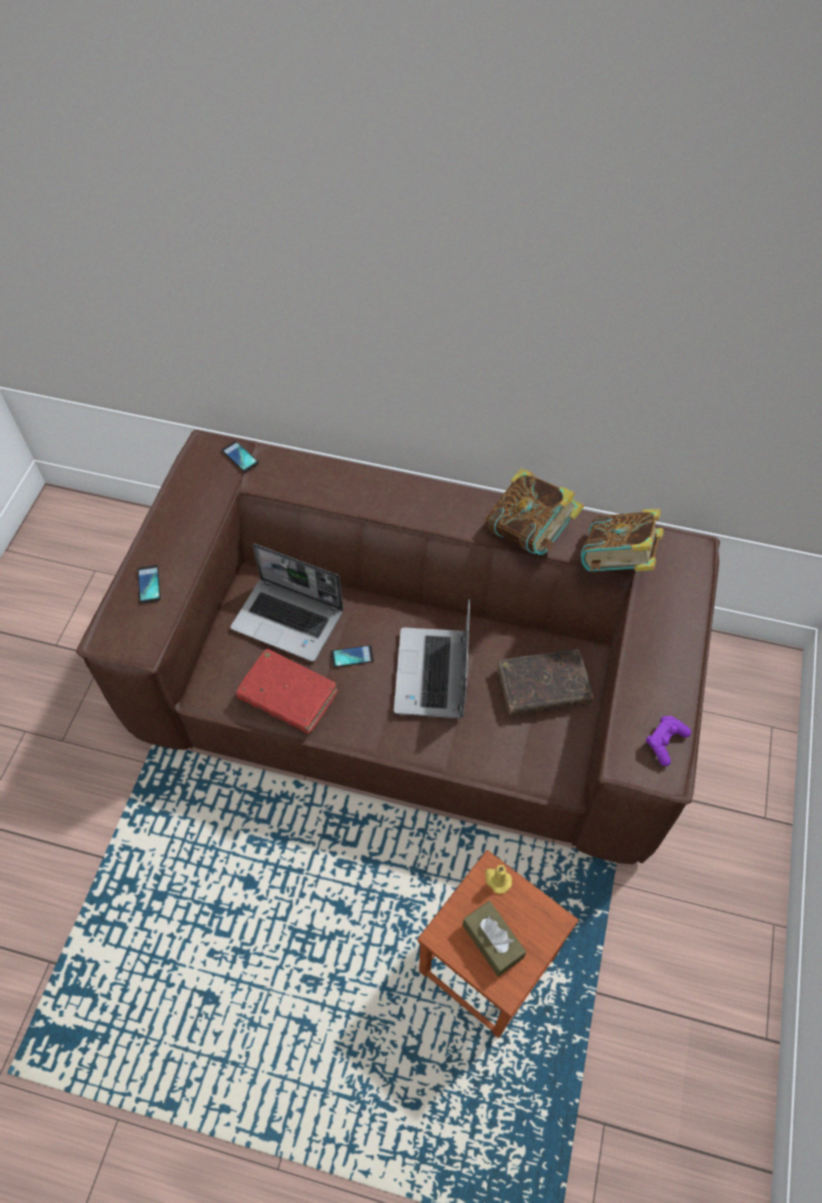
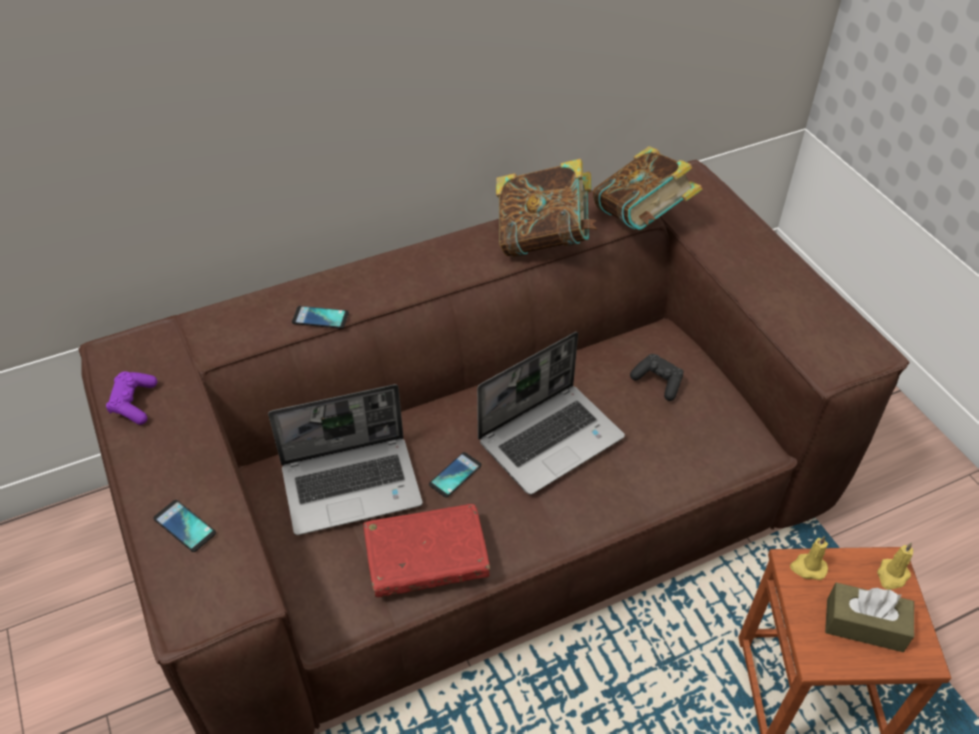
camera: 40 degrees left, 10 degrees down
phone [222,441,259,472] -> phone moved to [292,306,349,329]
laptop [394,599,470,718] -> laptop turned 90 degrees counterclockwise [477,332,625,495]
brown book [497,649,594,716] -> black game controller [630,354,684,401]
purple game controller [645,716,691,766] -> purple game controller moved to [106,371,157,425]
none -> yellow candle [877,543,913,590]

